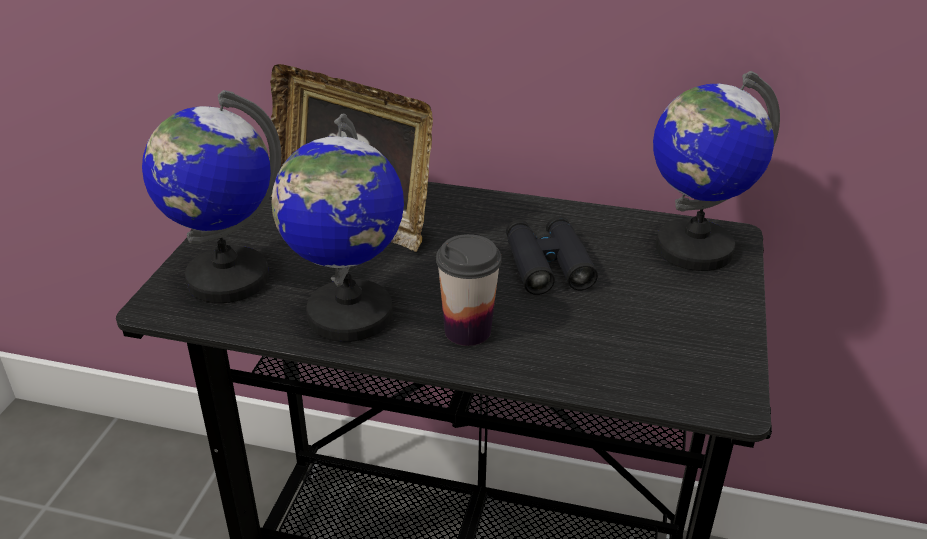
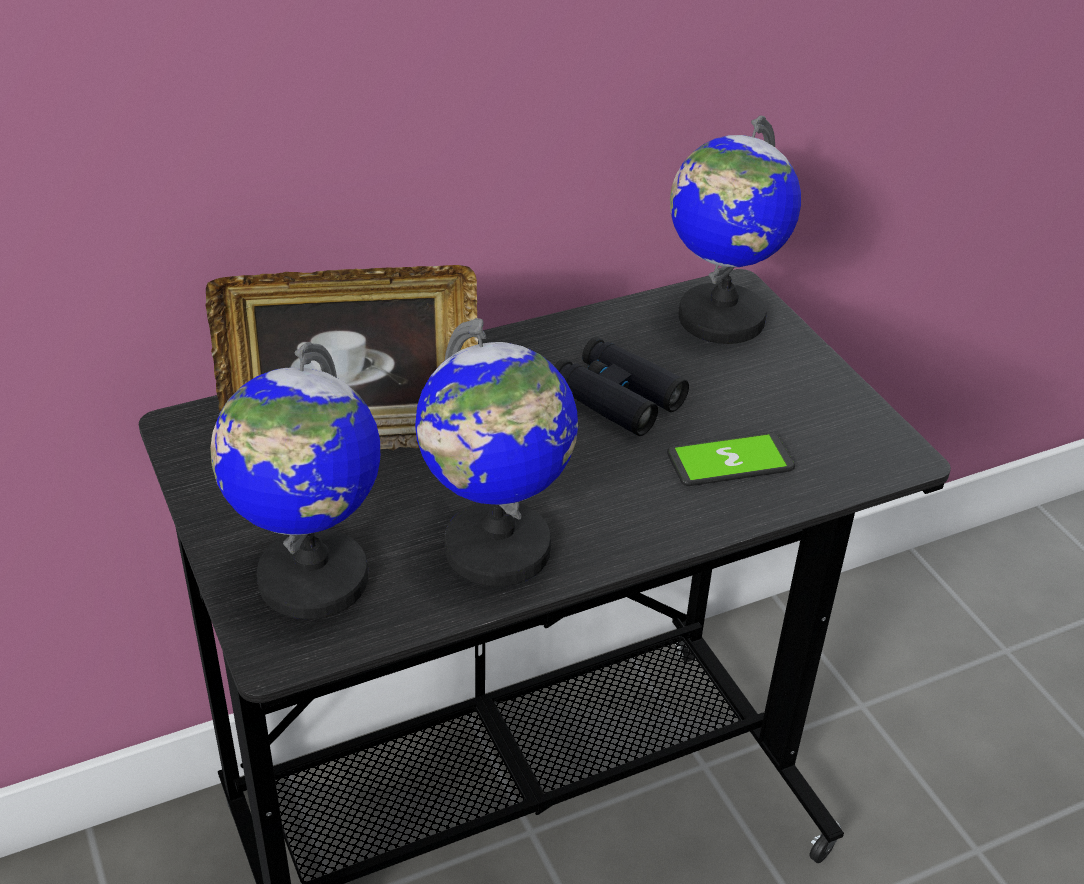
camera: 40 degrees left, 5 degrees up
cup [436,234,502,346] -> none
none -> phone [667,432,795,486]

